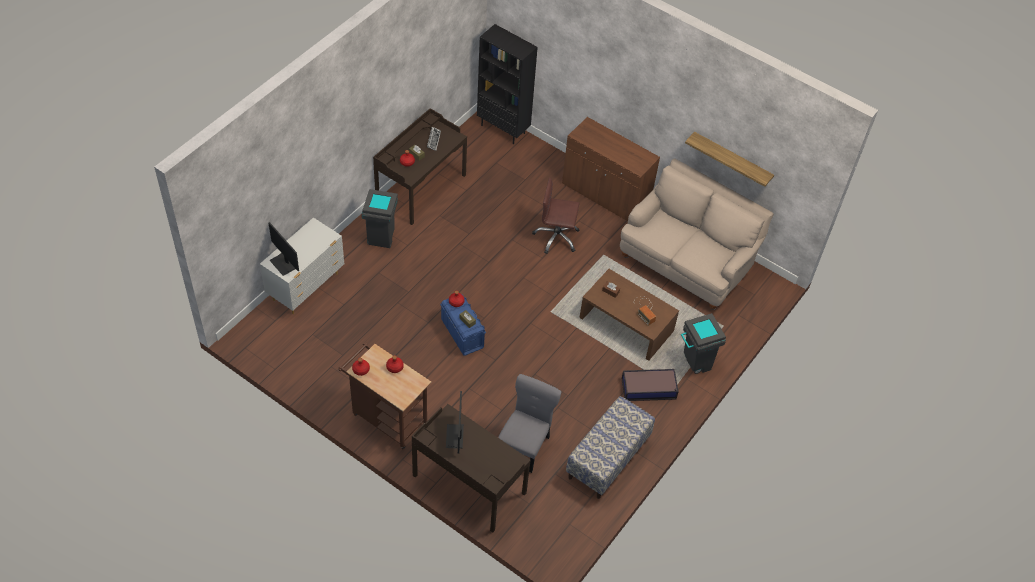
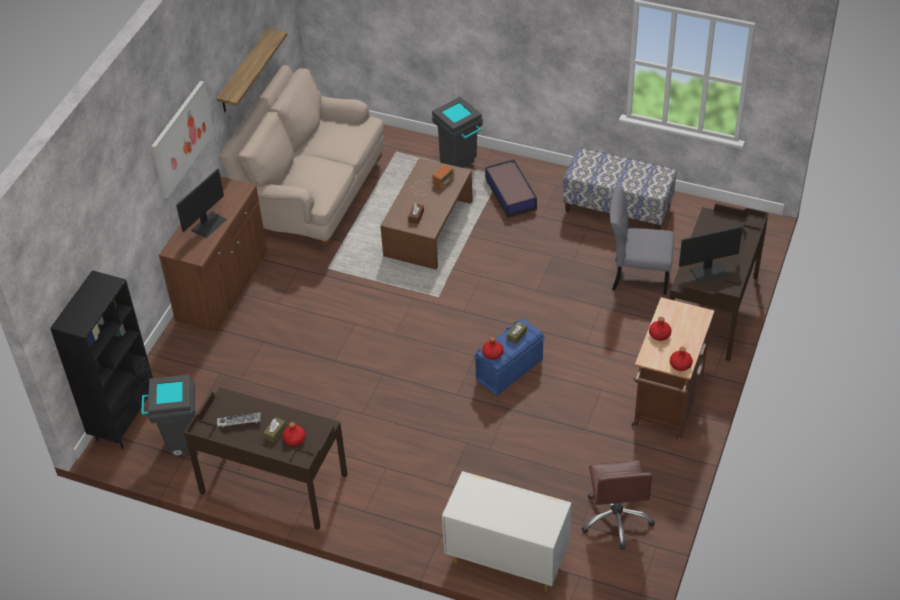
camera: 100 degrees left, 5 degrees down
monitor [269,222,299,276] -> monitor moved to [176,169,227,238]
grey trash can [361,189,398,248] -> grey trash can moved to [141,374,198,456]
brown office chair [532,178,579,254] -> brown office chair moved to [582,460,655,550]
none -> picture [152,81,214,198]

